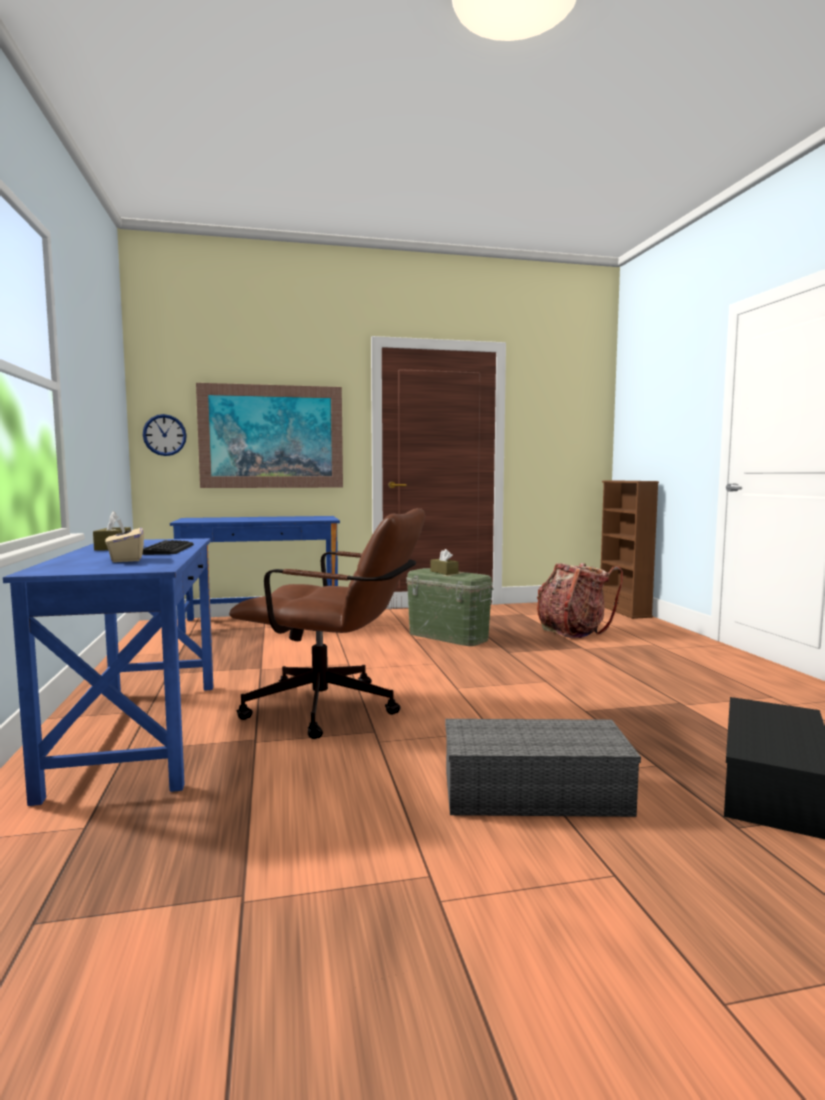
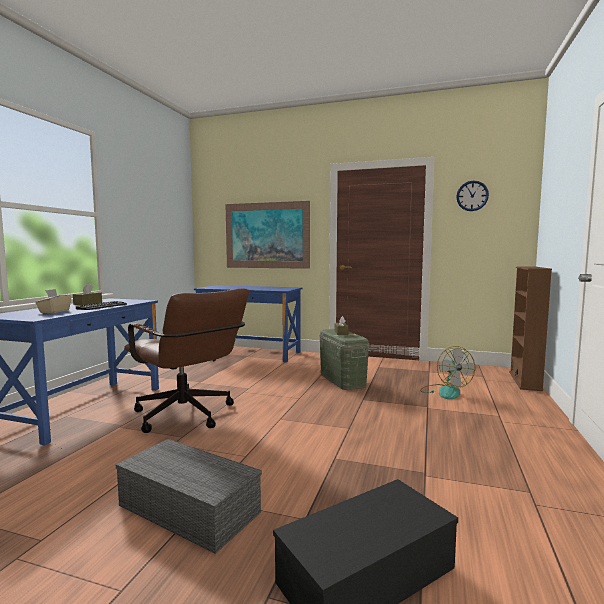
camera: 30 degrees right, 0 degrees up
wall clock [143,414,187,456] -> wall clock moved to [456,181,489,211]
backpack [537,563,623,638] -> fan [420,346,476,399]

